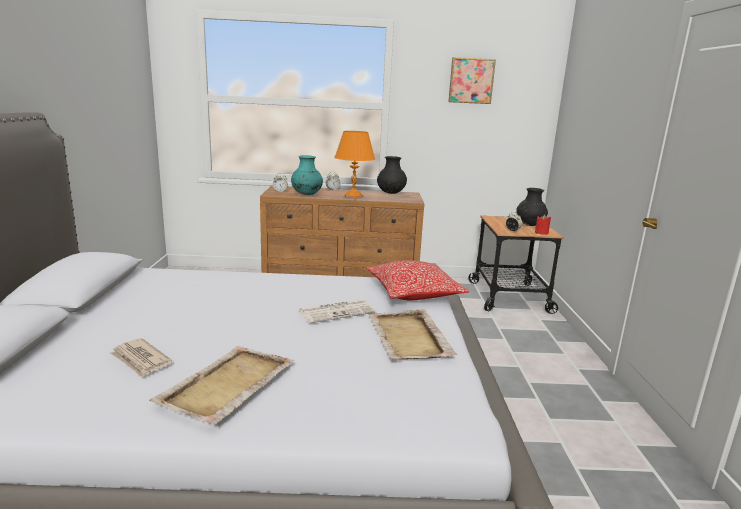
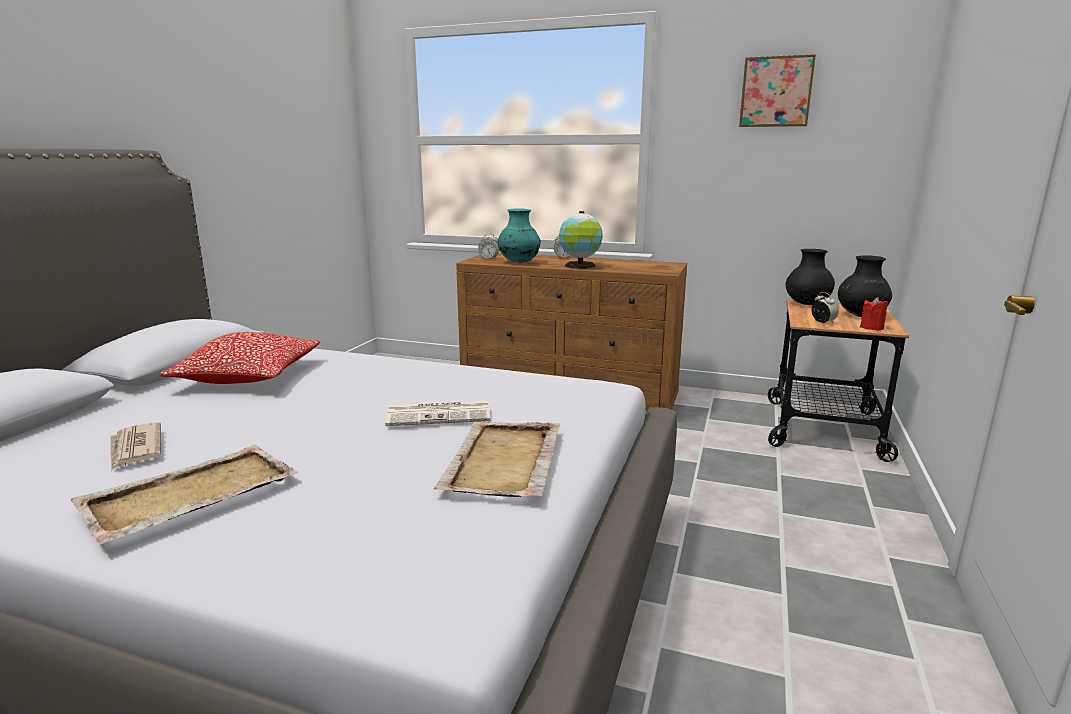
camera: 20 degrees right, 0 degrees up
orange table lamp [334,131,375,199] -> globe [559,211,603,269]
pillow [366,260,469,300] -> pillow moved to [160,332,320,384]
black vase [377,156,407,194] -> black vase moved to [786,249,835,305]

